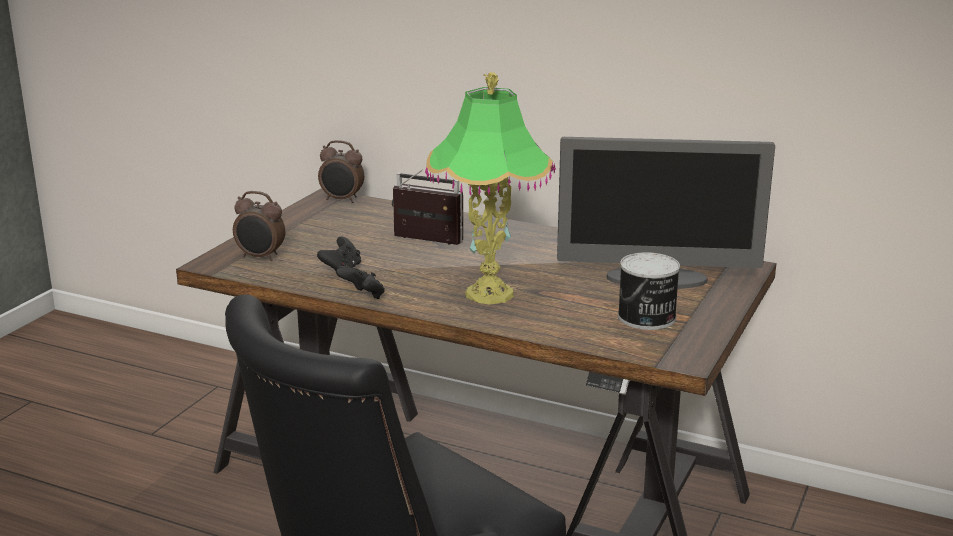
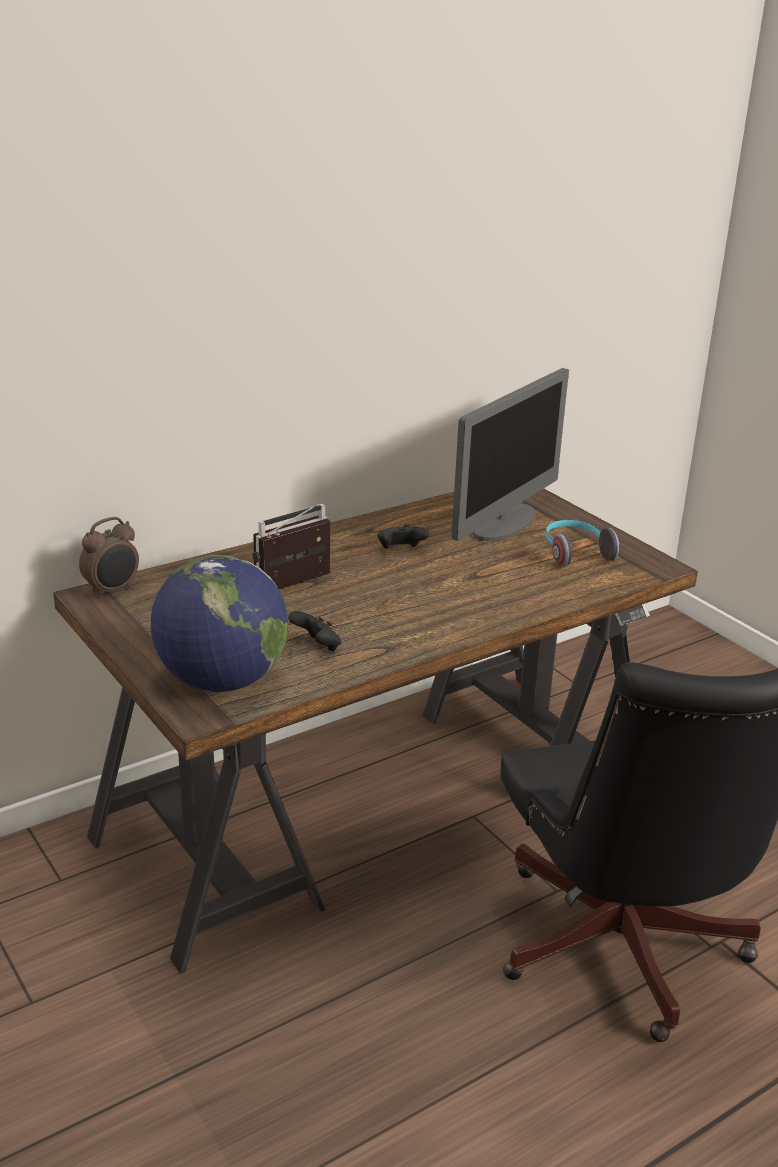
camera: 60 degrees left, 5 degrees up
alarm clock [233,191,285,261] -> globe [151,555,288,692]
black game controller [336,266,385,299] -> black game controller moved to [378,524,429,549]
table lamp [425,72,556,305] -> none
can [618,252,680,330] -> headphones [546,520,619,567]

